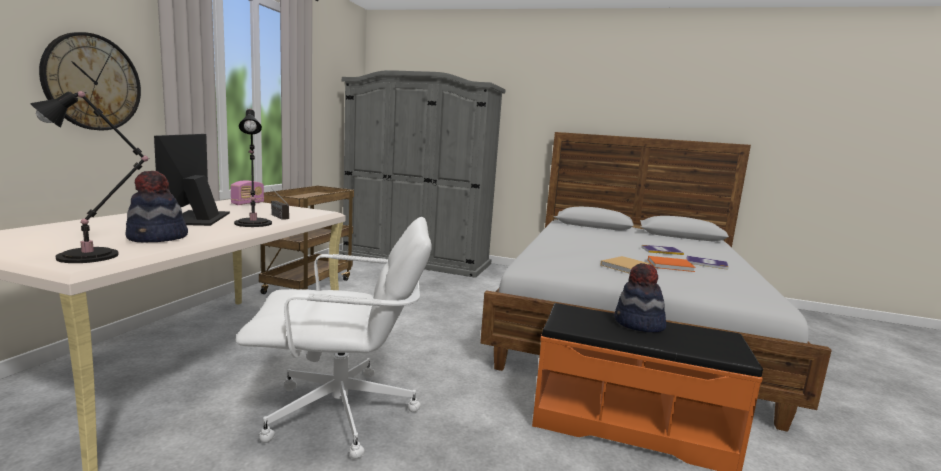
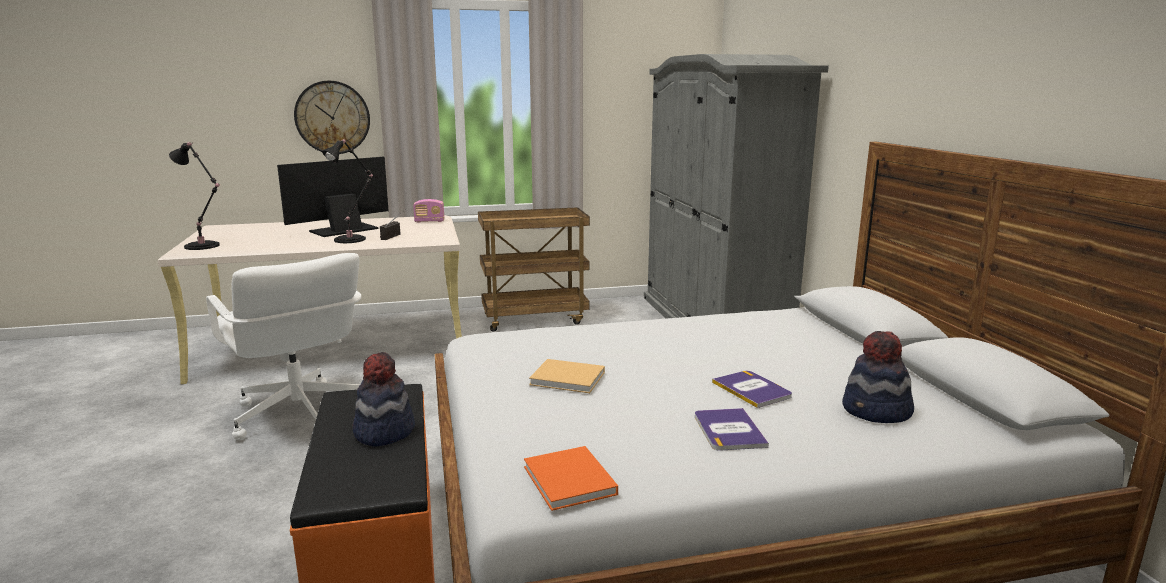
camera: 60 degrees right, 5 degrees up
hat [125,171,188,243] -> hat moved to [842,331,914,423]
orange book [648,256,696,272] -> orange book moved to [524,446,618,511]

